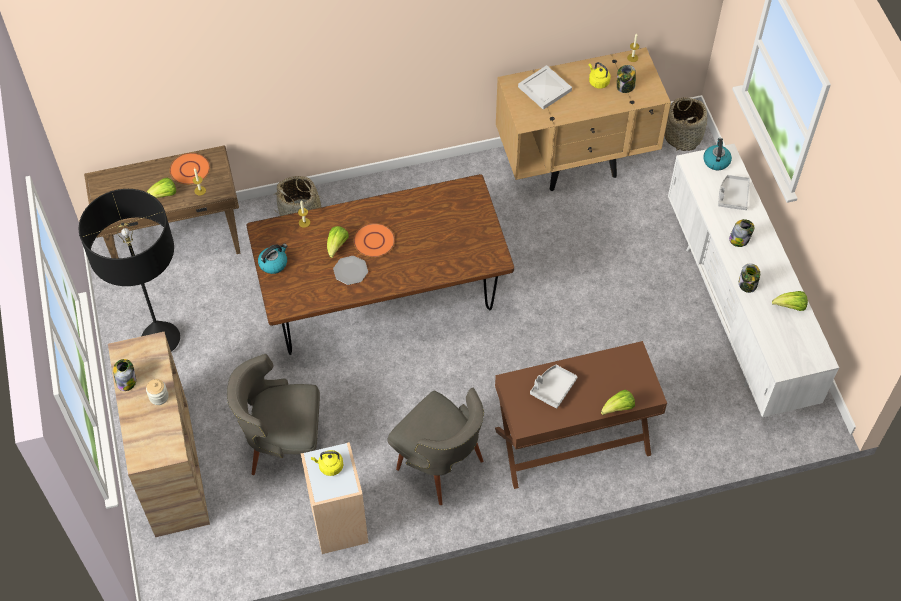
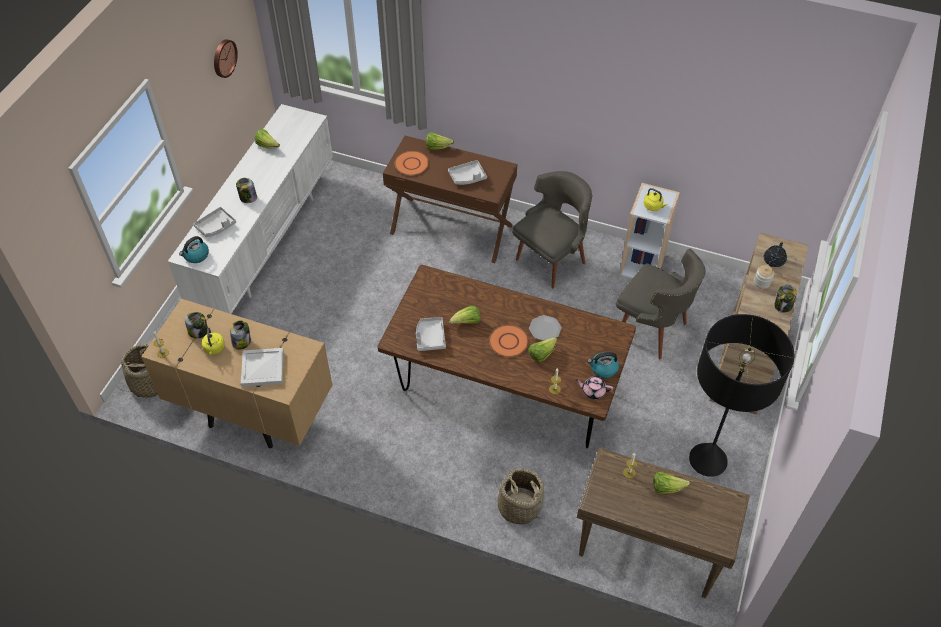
camera: 145 degrees left, 5 degrees down
orange plate [170,153,210,185] -> orange plate moved to [395,151,429,175]
grey chair [388,388,484,505] -> grey chair turned 60 degrees clockwise [512,171,592,288]
jar [739,263,760,293] -> jar moved to [230,321,251,350]
none -> wall clock [214,39,238,78]
none -> grey tray [416,317,446,351]
none -> lettuce [449,306,481,324]
none -> pink teapot [575,376,613,399]
none -> black teapot [764,242,787,267]

